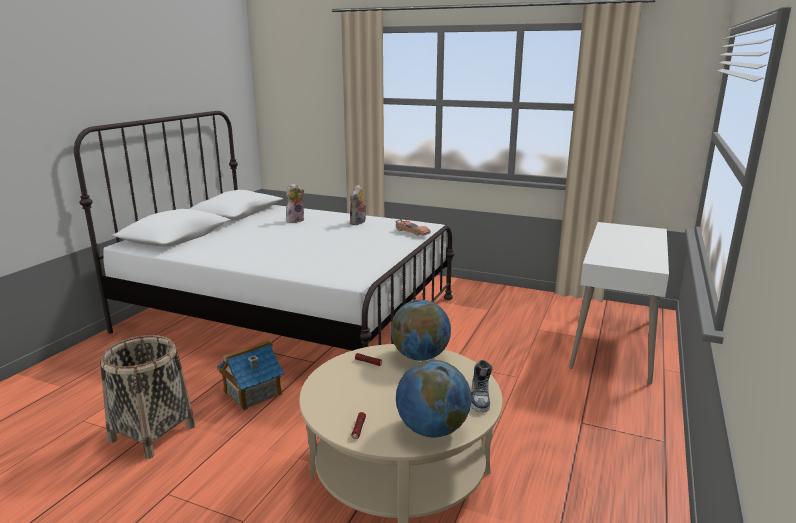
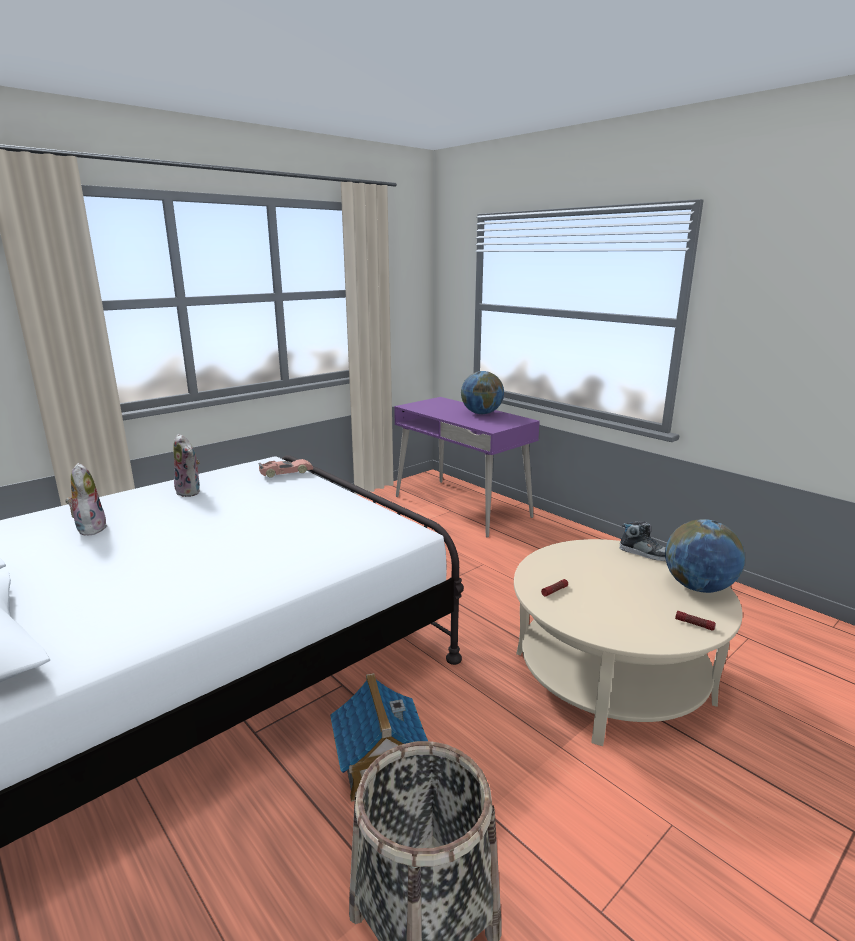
camera: 65 degrees left, 0 degrees up
globe [391,300,451,361] -> globe moved to [461,371,504,414]
white desk [569,222,669,384] -> purple desk [394,397,540,538]

